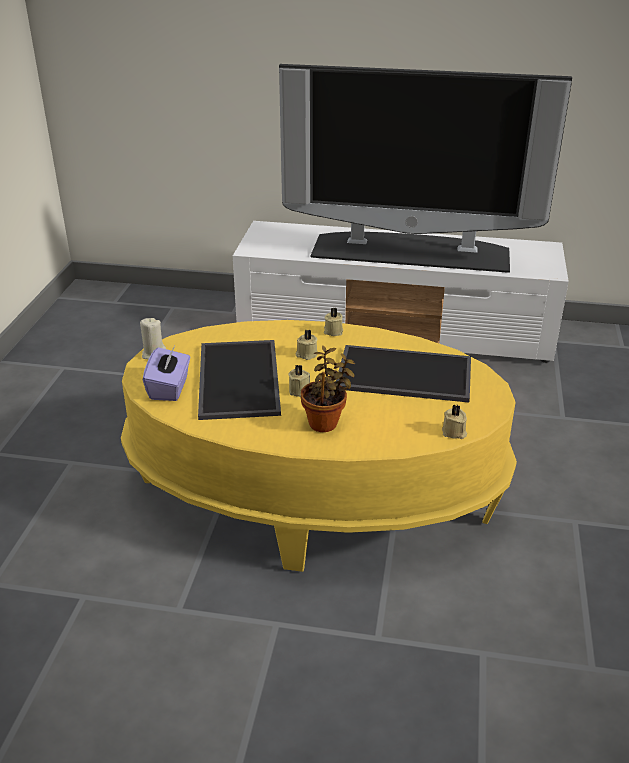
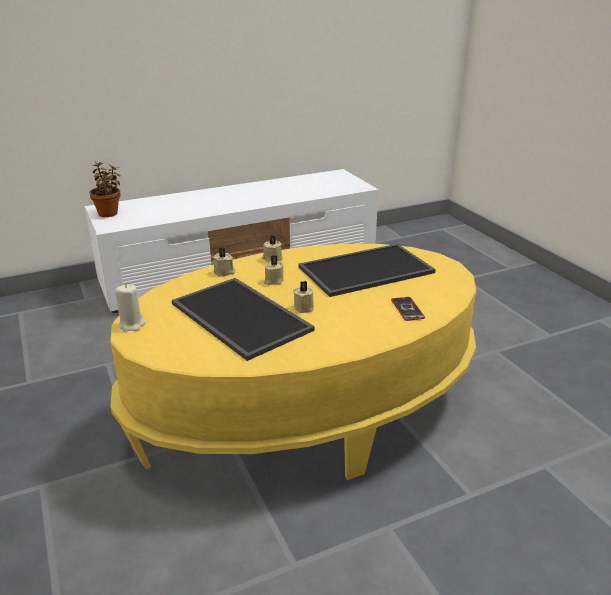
camera: 35 degrees left, 5 degrees down
purple tissue box [143,346,190,401] -> none
television [279,64,572,273] -> none
potted plant [301,346,355,432] -> potted plant moved to [89,161,121,217]
beige candle [442,404,467,439] -> beige candle moved to [213,248,235,277]
none -> phone [391,297,425,321]

